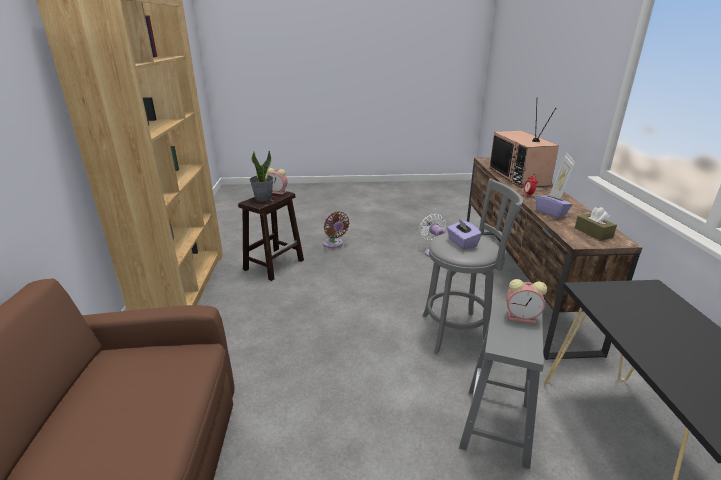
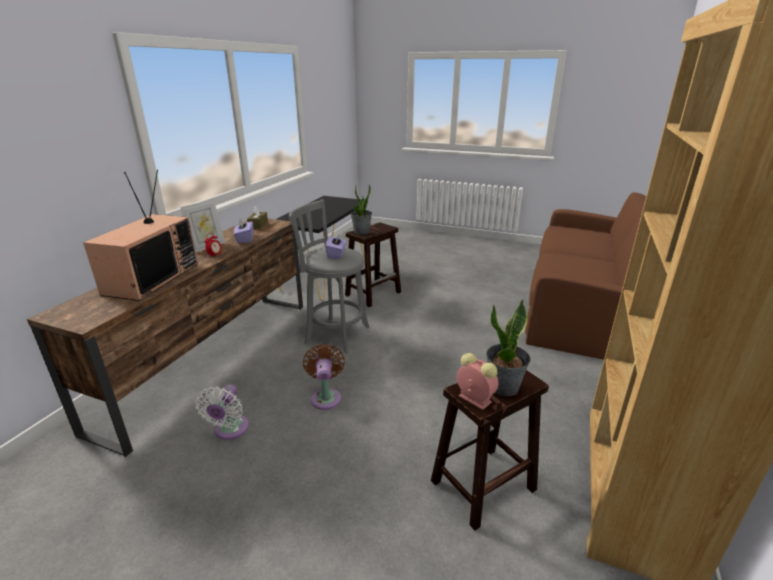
camera: 155 degrees left, 0 degrees up
brown fan [323,211,349,248] -> brown fan moved to [303,344,345,410]
grey stool [459,301,544,469] -> brown stool [345,223,401,307]
alarm clock [506,279,547,324] -> potted plant [350,184,372,234]

